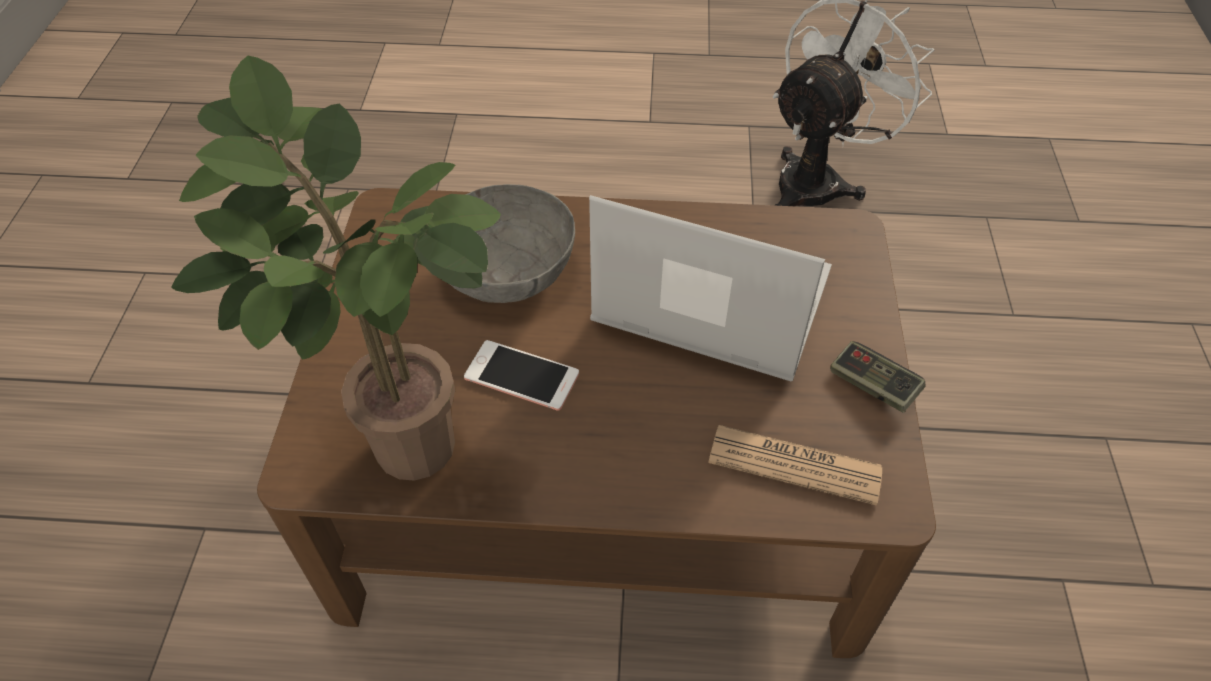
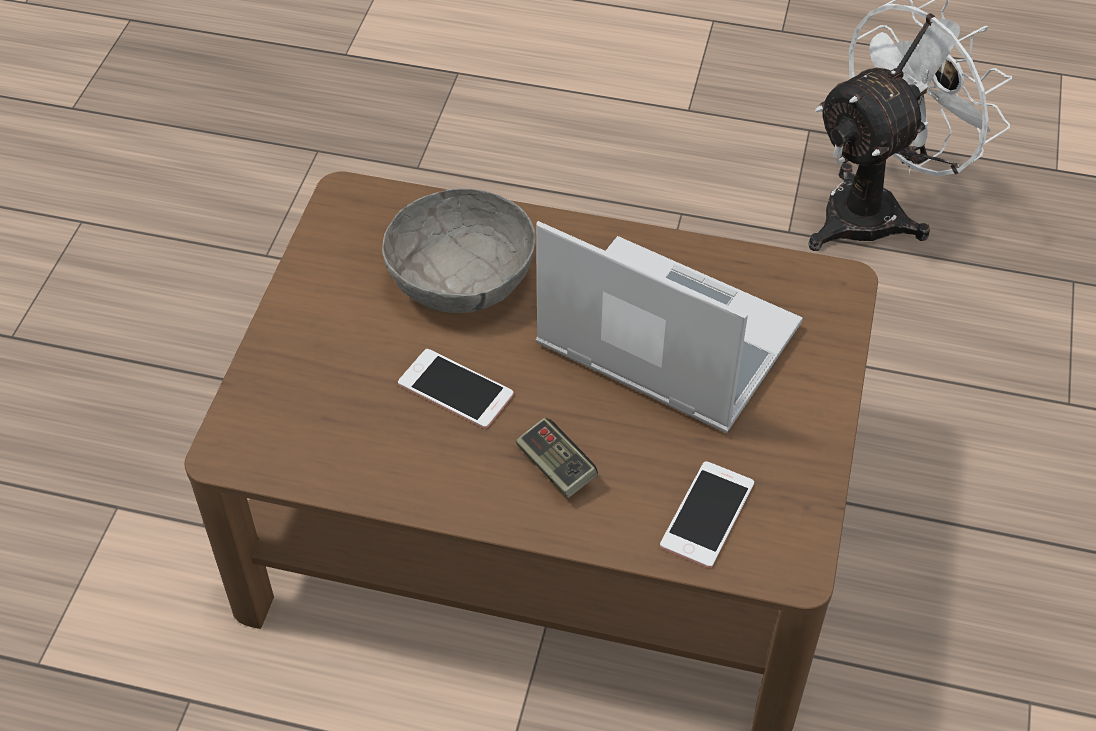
camera: 10 degrees right, 0 degrees up
potted plant [171,56,501,481] -> none
newspaper [708,425,882,506] -> phone [660,461,754,568]
game controller [830,341,926,413] -> game controller moved to [516,418,598,498]

